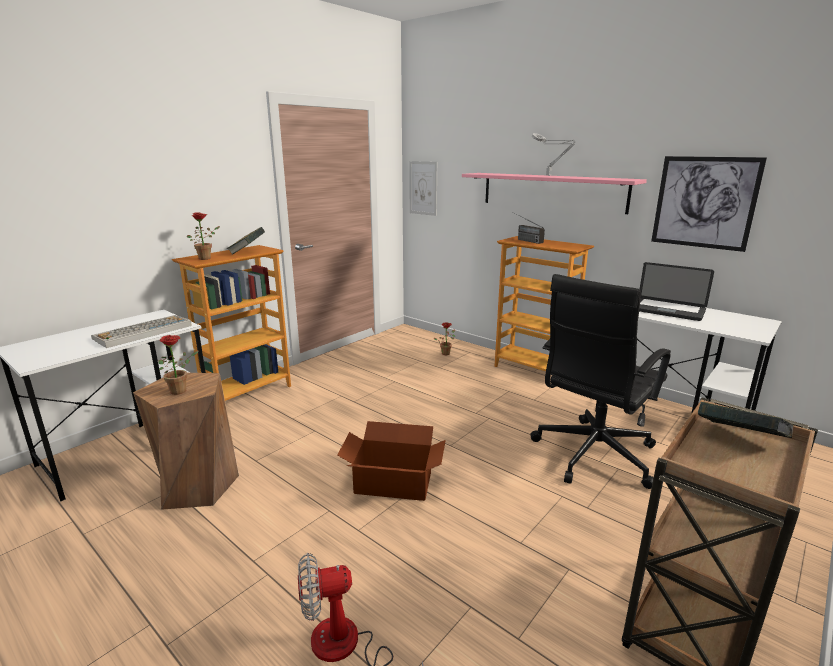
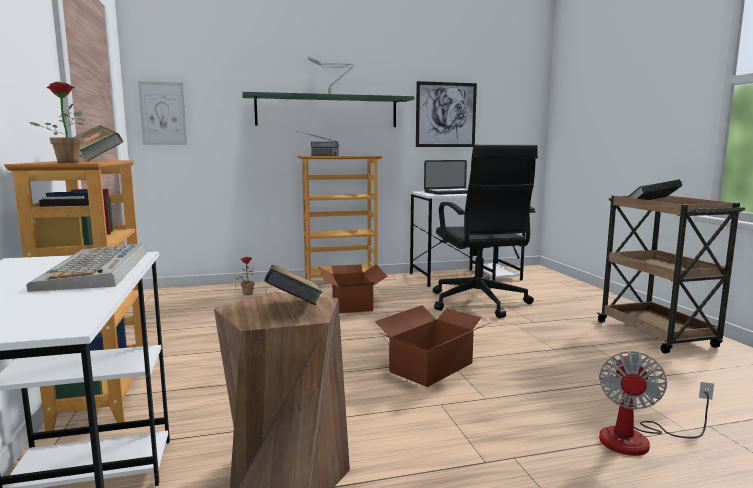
camera: 55 degrees left, 10 degrees down
potted plant [158,335,199,395] -> book [264,265,323,305]
pink shelf [462,173,647,214] -> green shelf [242,92,415,127]
none -> cardboard box [319,264,388,313]

